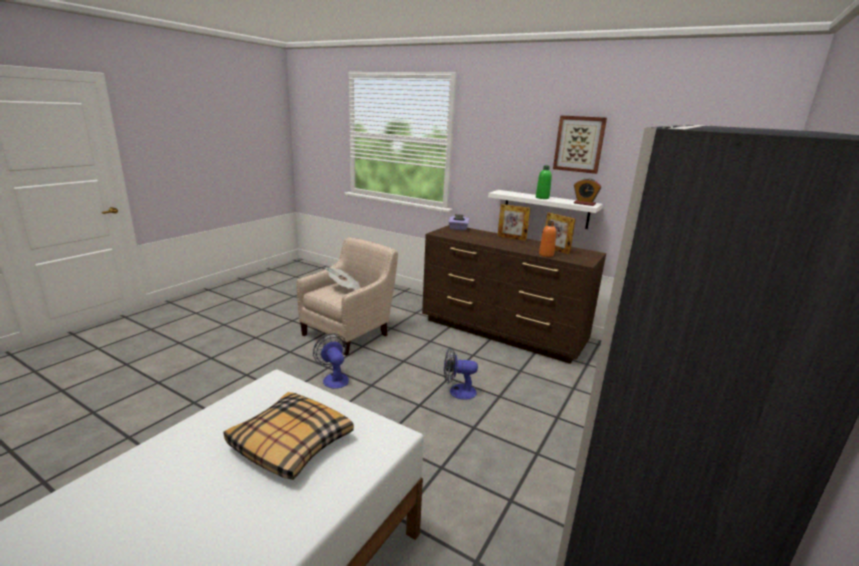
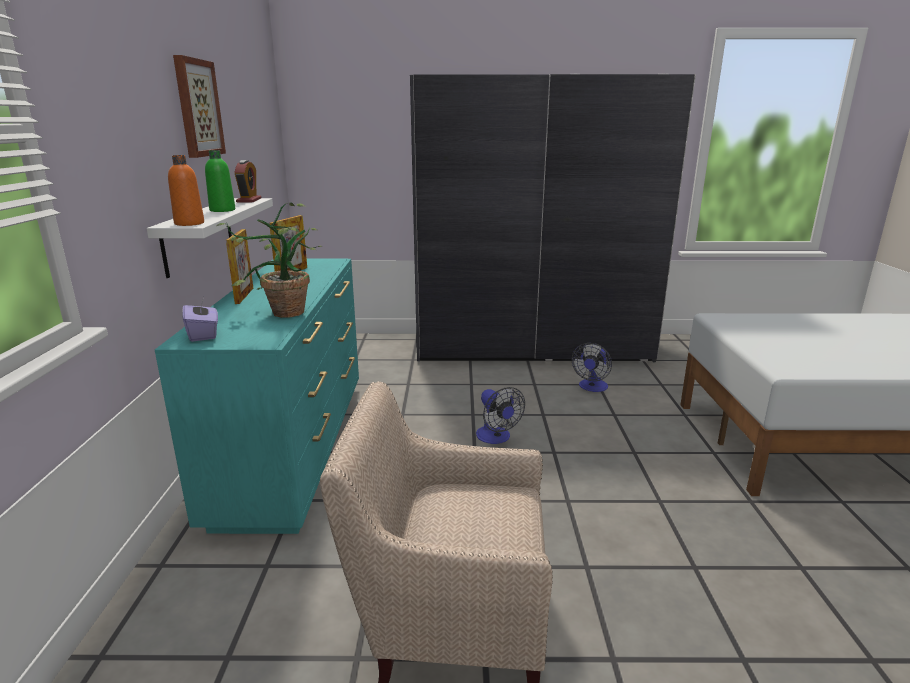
camera: 120 degrees left, 0 degrees up
pillow [224,392,354,480] -> none
fan [313,333,349,389] -> fan moved to [572,343,612,392]
newspaper [326,268,361,290] -> none
brown dresser [422,225,606,364] -> turquoise dresser [155,259,359,534]
orange bottle [539,221,556,257] -> orange bottle moved to [168,155,204,226]
none -> potted plant [217,202,322,318]

